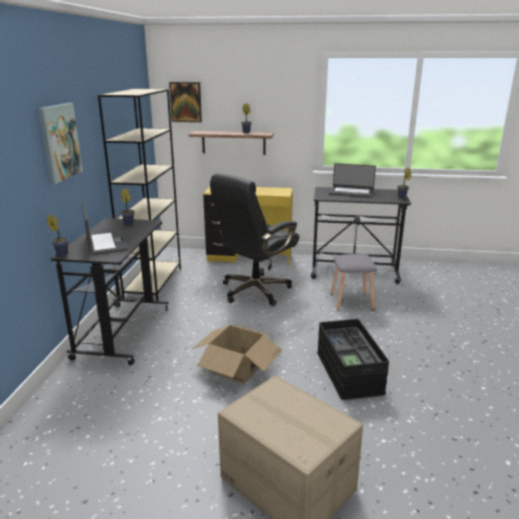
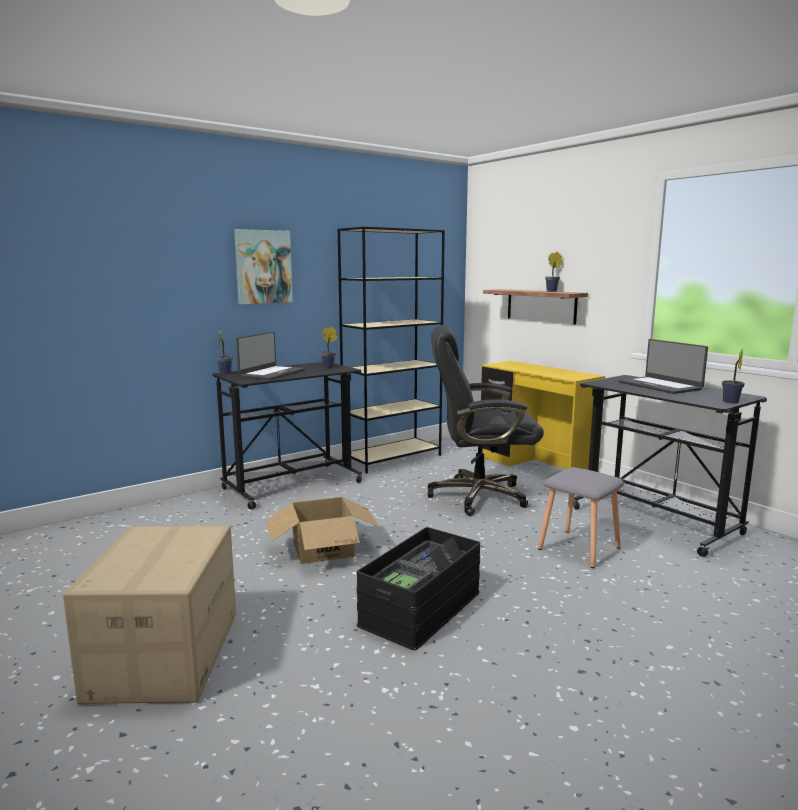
camera: 45 degrees right, 10 degrees down
picture [169,82,202,122] -> none

